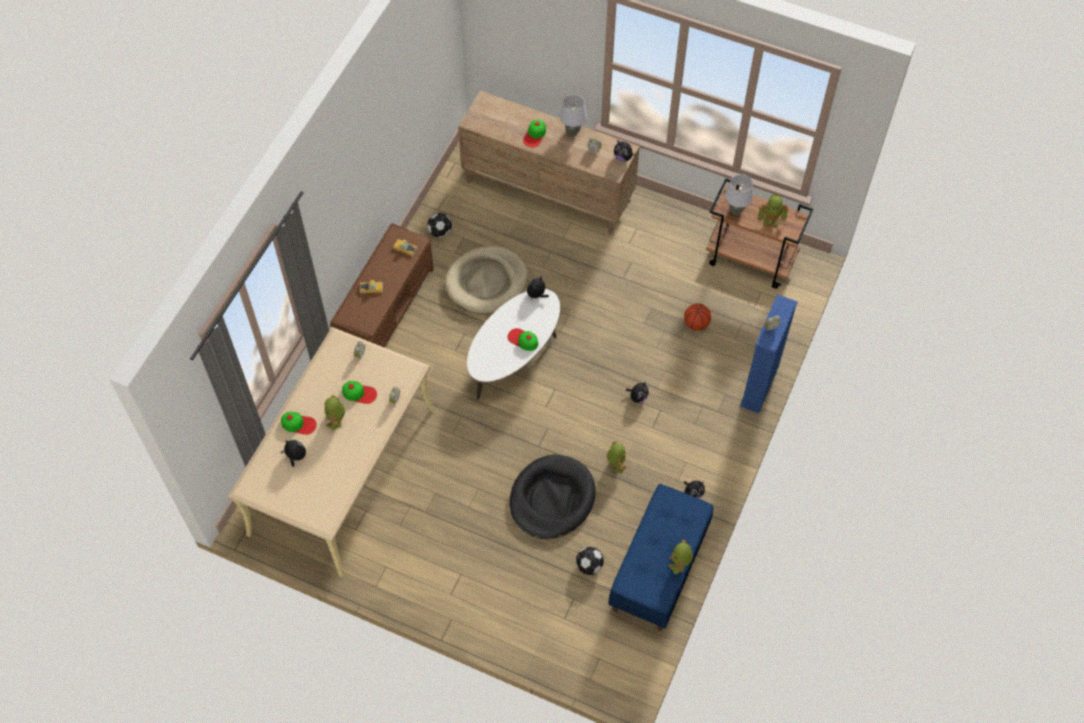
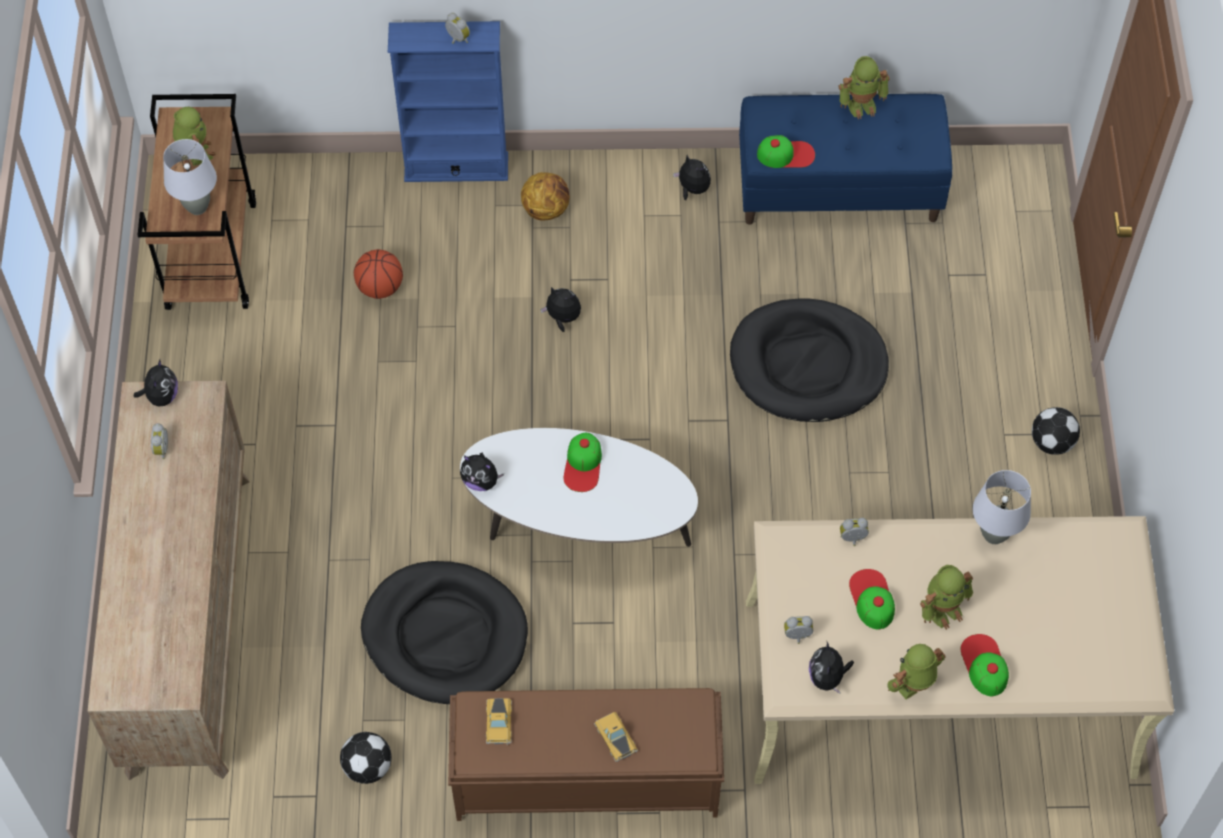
camera: 115 degrees left, 0 degrees up
plush toy [281,440,306,467] -> plush toy moved to [809,642,854,694]
beige dog bed [445,246,528,314] -> black dog bed [361,561,528,704]
cap [523,120,546,148] -> cap moved to [757,135,815,168]
grey table lamp [560,94,587,136] -> grey table lamp moved to [973,470,1031,544]
football [576,547,604,575] -> football moved to [1032,407,1080,455]
toy robot [607,441,627,474] -> toy robot moved to [888,644,946,700]
none -> basketball [521,172,570,220]

